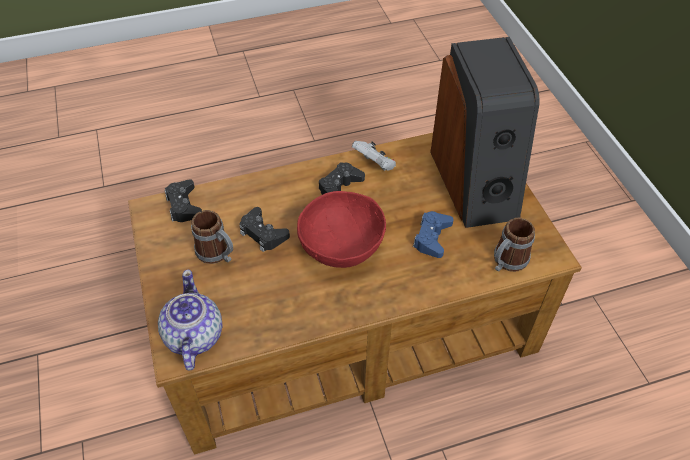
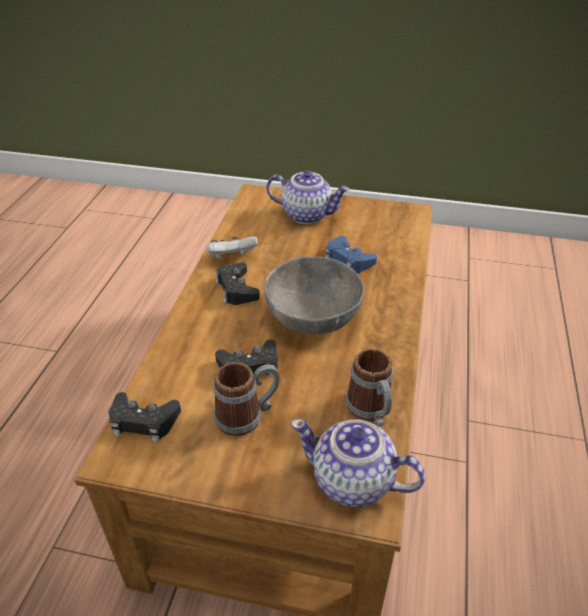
camera: 60 degrees left, 10 degrees down
red bowl [297,191,386,268] -> grey bowl [264,256,364,334]
speaker [430,37,540,228] -> teapot [267,170,350,224]
mug [494,218,535,272] -> mug moved to [345,348,393,426]

